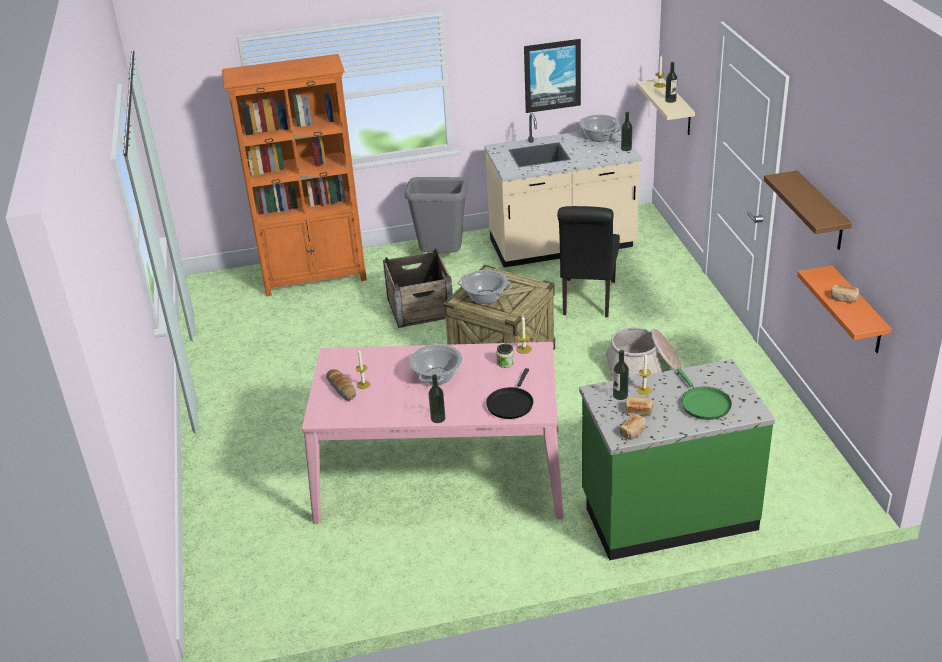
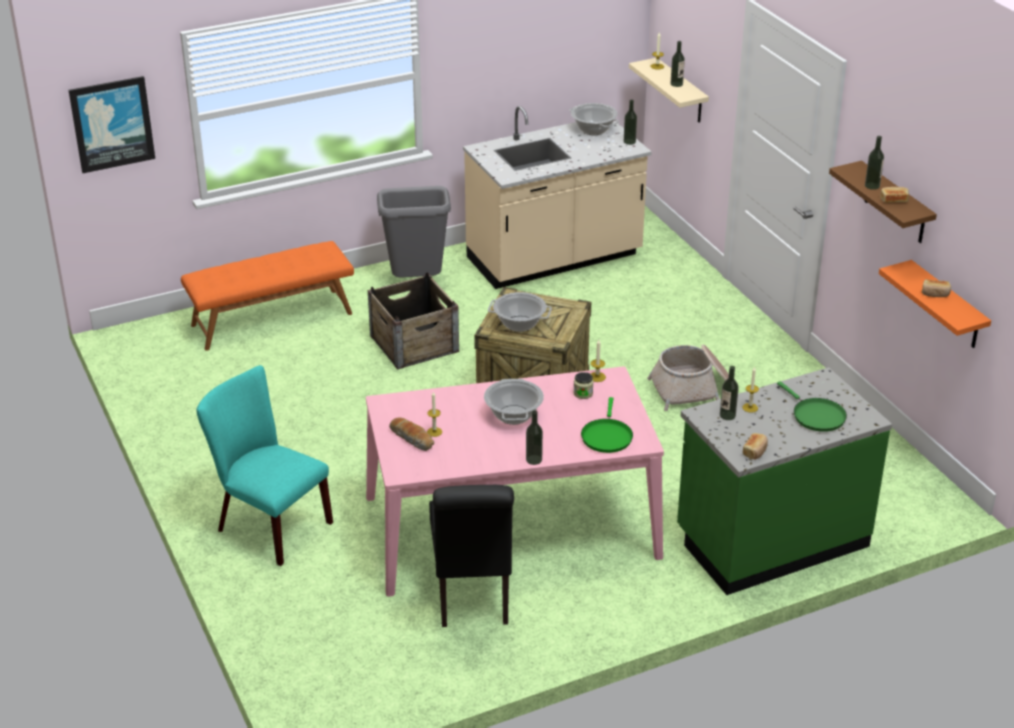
camera: 15 degrees left, 0 degrees up
orange bookcase [222,54,367,296] -> orange bench [181,241,354,351]
black frying pan [486,368,533,419] -> green frying pan [581,397,633,453]
picture [524,39,581,113] -> picture moved to [69,76,155,173]
black chair [557,206,620,317] -> black chair moved to [429,485,514,627]
bread [625,397,654,415] -> bread moved to [880,187,909,203]
none -> turquoise chair [196,365,333,566]
none -> bottle [865,136,884,190]

